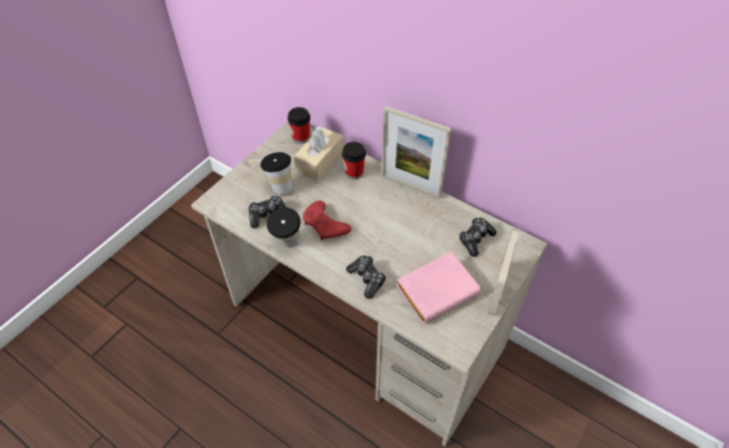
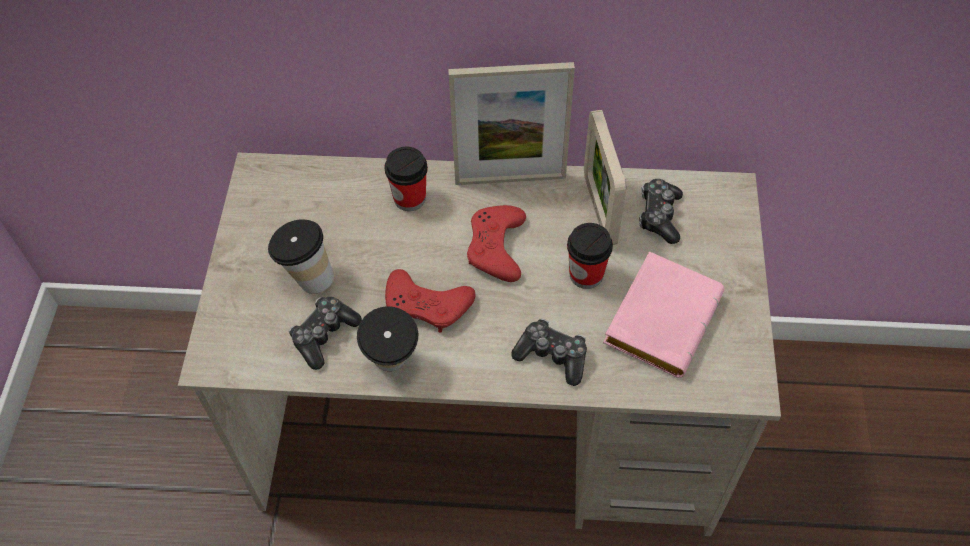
camera: 30 degrees left, 5 degrees up
cup [287,107,310,144] -> cup moved to [567,223,613,289]
beige tissue box [294,126,343,181] -> none
picture frame [487,229,520,315] -> picture frame moved to [584,110,626,245]
none -> red game controller [467,205,526,282]

